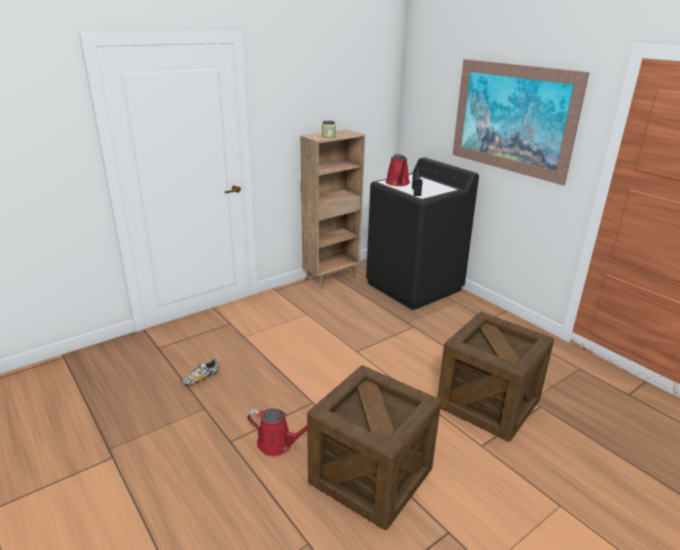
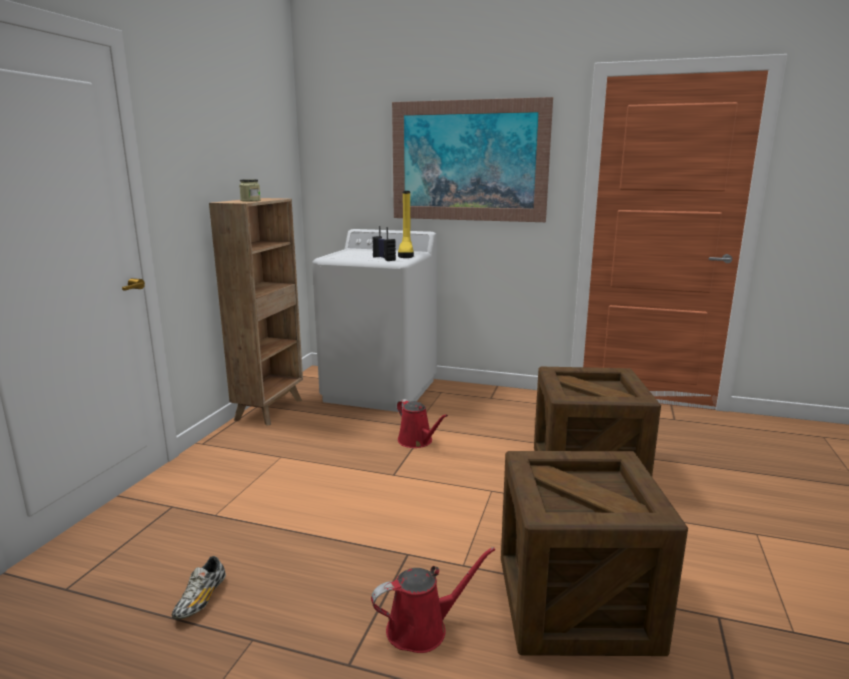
camera: 35 degrees left, 10 degrees down
black washing machine [366,157,479,310] -> white washing machine [312,229,437,412]
red watering can [386,154,410,186] -> red watering can moved to [397,399,448,448]
none -> yellow boot [398,191,414,258]

